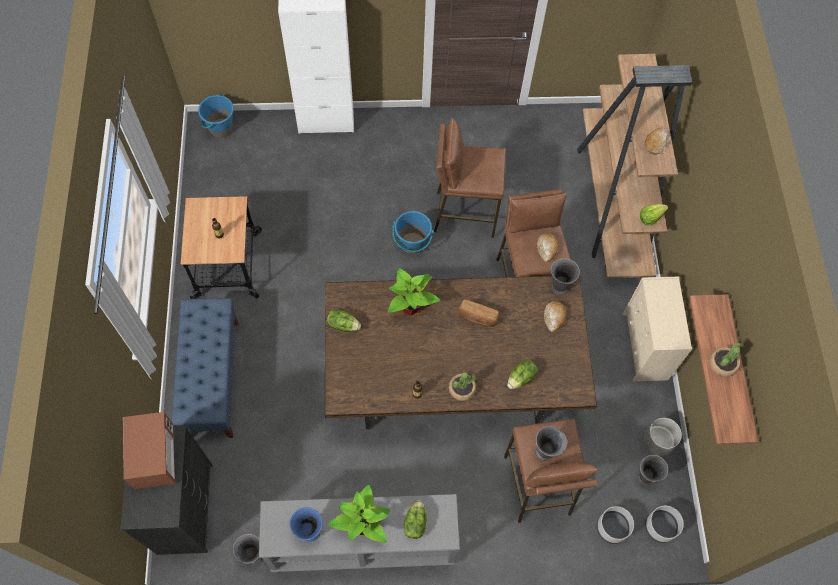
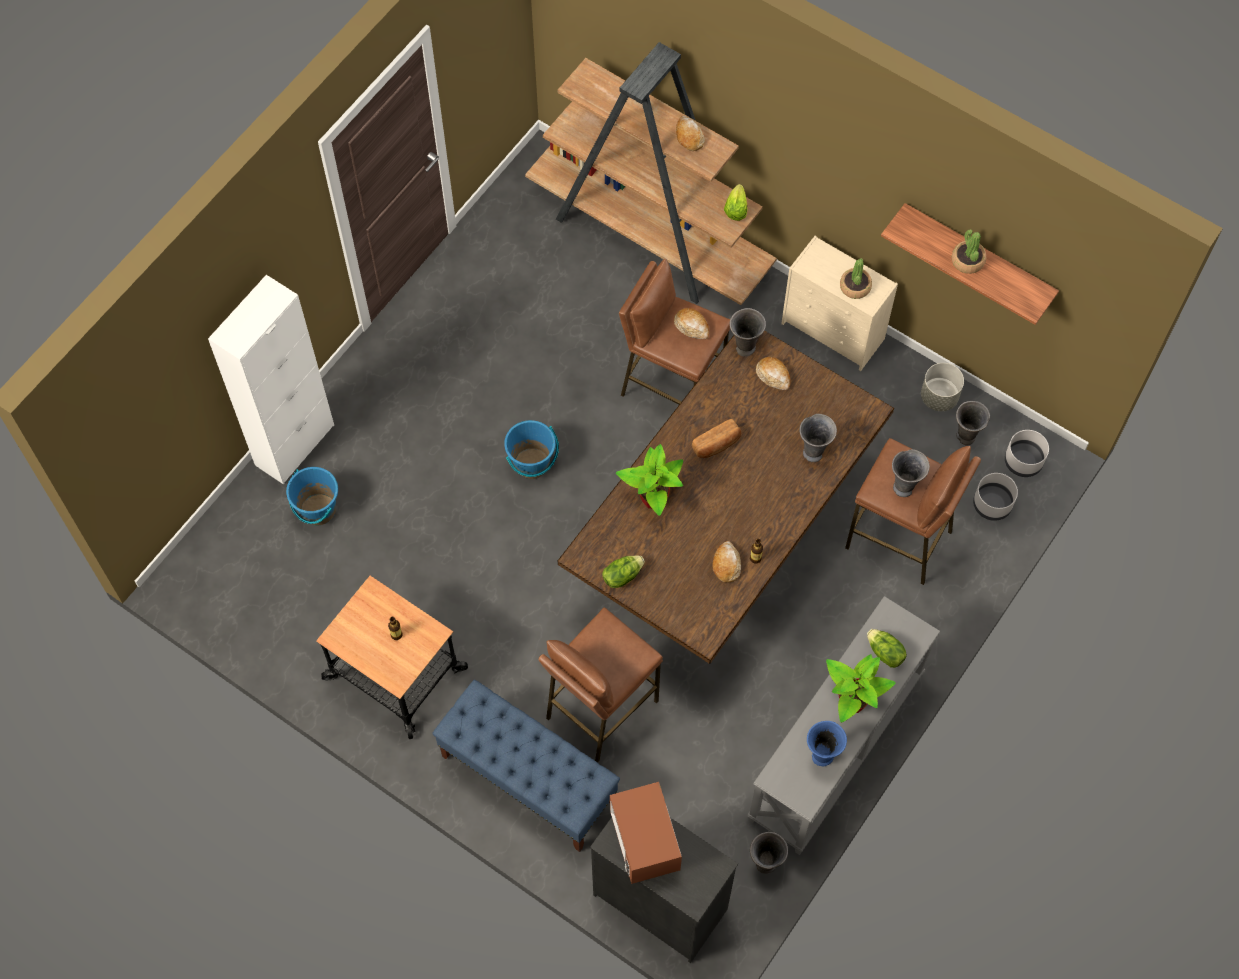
camera: 50 degrees left, 0 degrees up
microwave [123,412,175,489] -> microwave turned 135 degrees counterclockwise [610,782,682,884]
blue bucket [198,95,234,138] -> blue bucket moved to [286,467,338,525]
brown stool [434,118,506,238] -> brown stool moved to [538,608,663,763]
potted plant [449,372,476,401] -> potted plant moved to [840,258,872,299]
lettuce [507,360,538,389] -> grey vase [799,414,837,462]
none -> bread [712,541,741,583]

